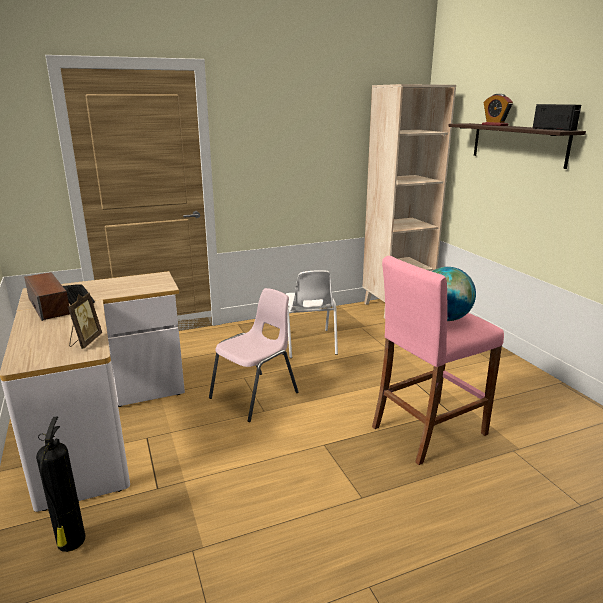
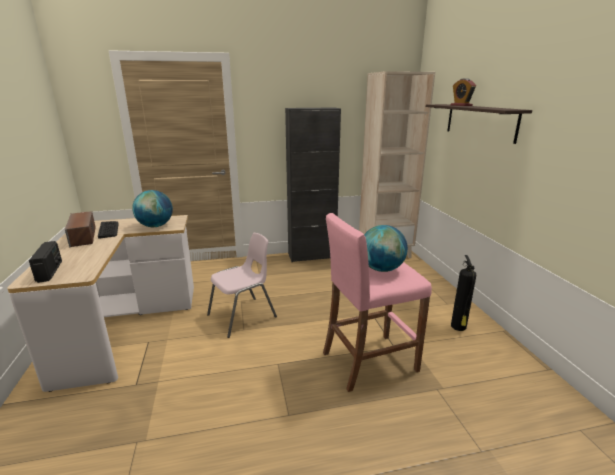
camera: 10 degrees right, 0 degrees up
fire extinguisher [36,417,85,552] -> fire extinguisher moved to [451,255,476,331]
picture frame [67,293,102,349] -> none
white chair [286,270,338,358] -> none
radio [533,104,581,131] -> radio moved to [29,241,62,283]
none -> globe [132,190,173,227]
none -> black cabinet [285,107,341,262]

